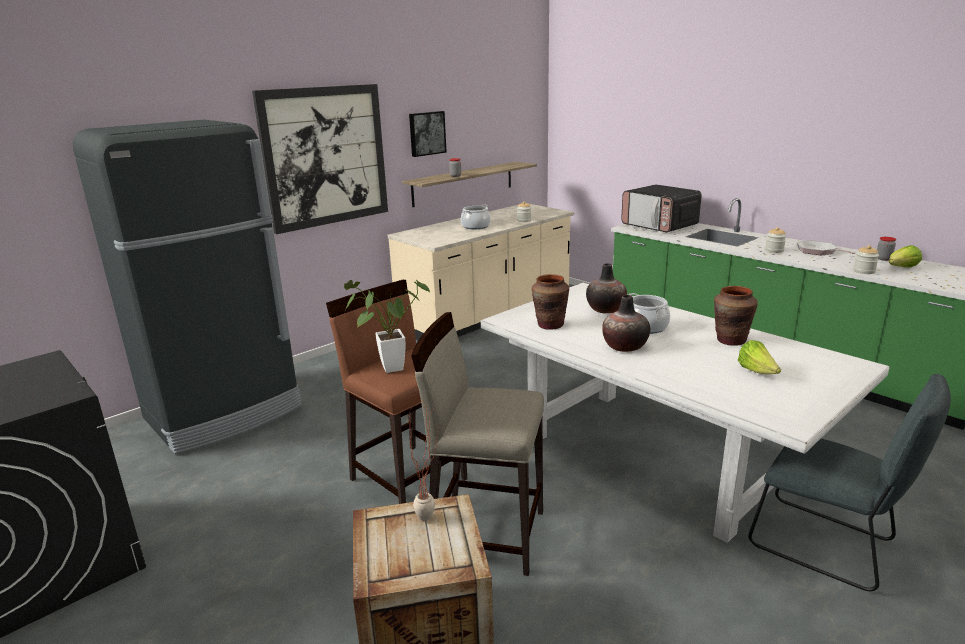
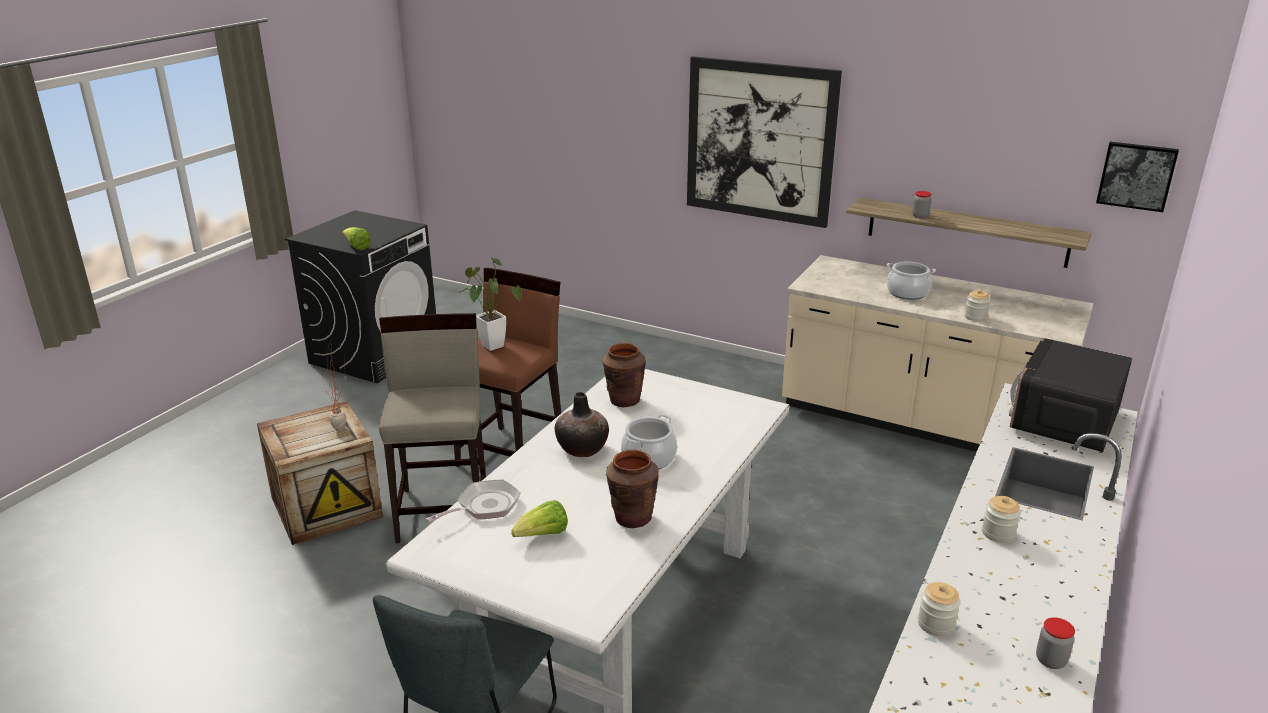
camera: 70 degrees right, 5 degrees up
black fridge [73,120,302,454] -> none
picture [409,111,447,157] -> picture moved to [1096,142,1179,212]
vase [586,263,627,313] -> none
frying pan [797,240,855,256] -> frying pan moved to [426,479,521,522]
lettuce [889,245,922,268] -> lettuce moved to [342,227,371,250]

